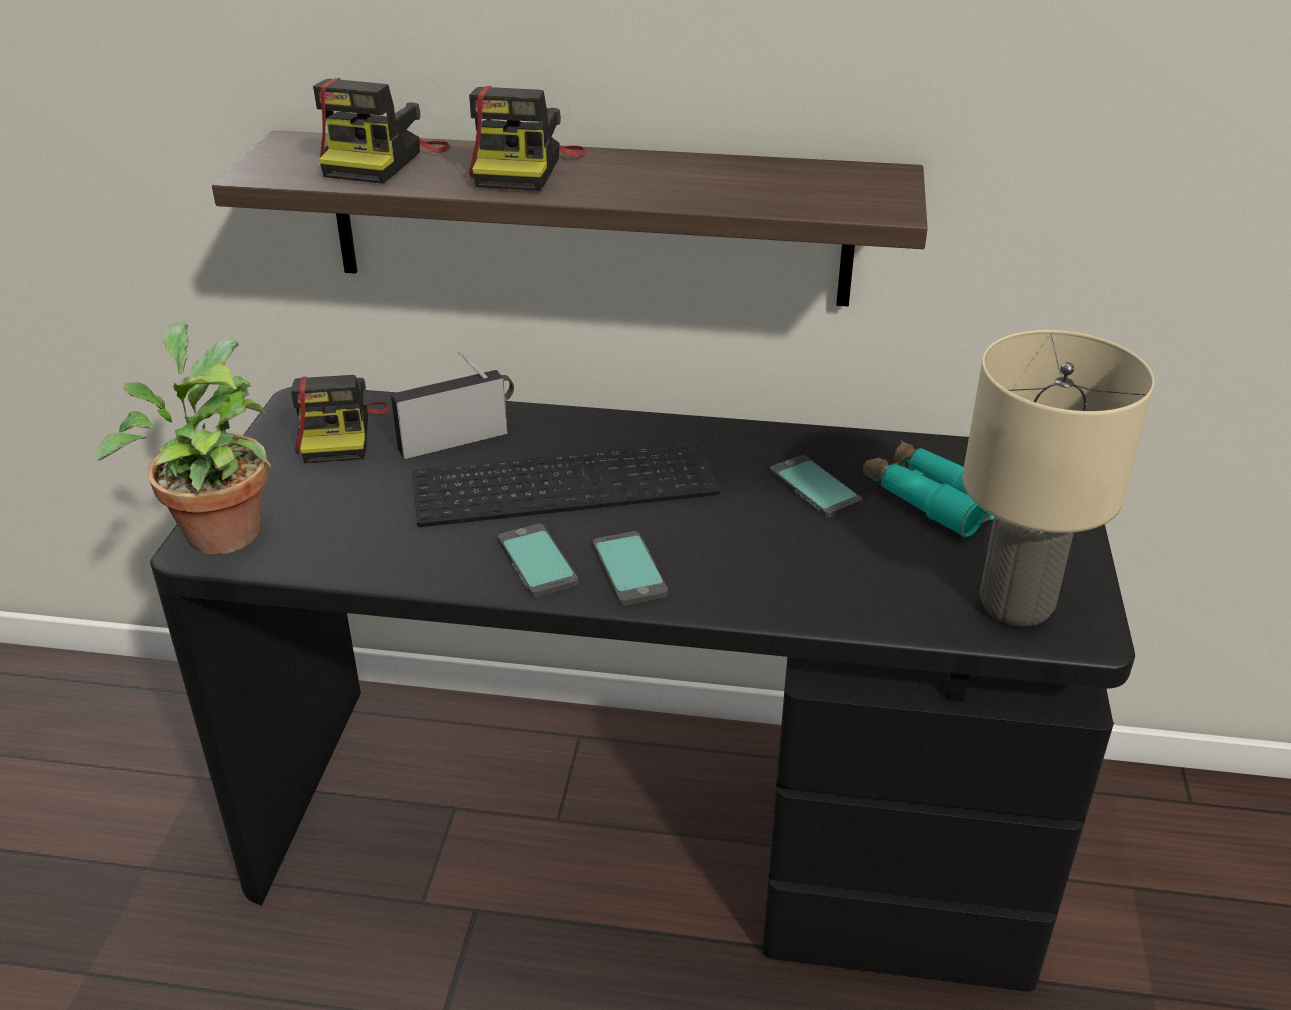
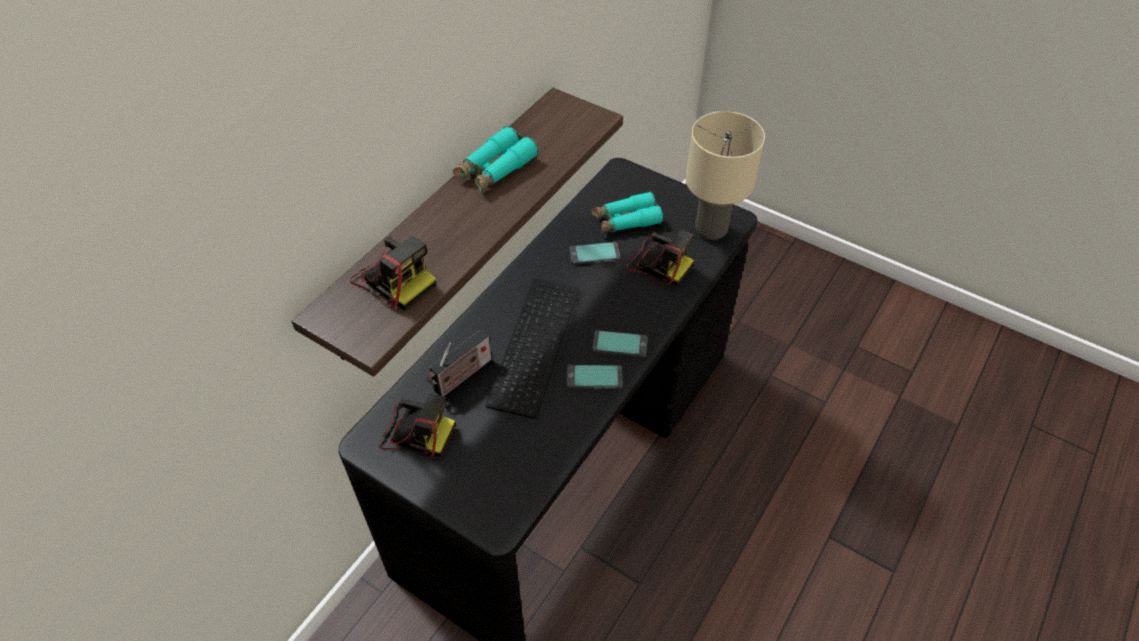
camera: 65 degrees left, 15 degrees up
potted plant [95,323,271,555] -> none
radio [391,350,514,459] -> radio turned 135 degrees counterclockwise [427,329,492,396]
camera [469,86,586,191] -> camera moved to [626,230,694,286]
none -> turquoise binoculars [453,126,538,192]

